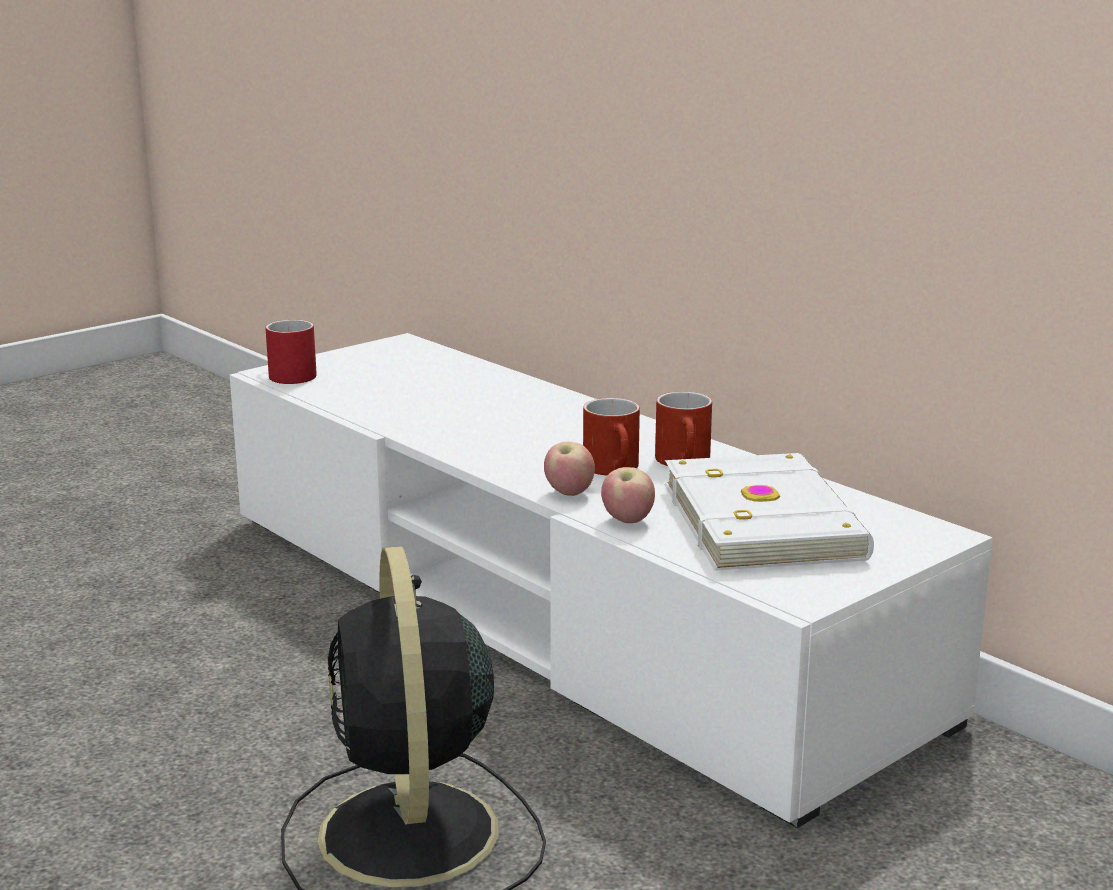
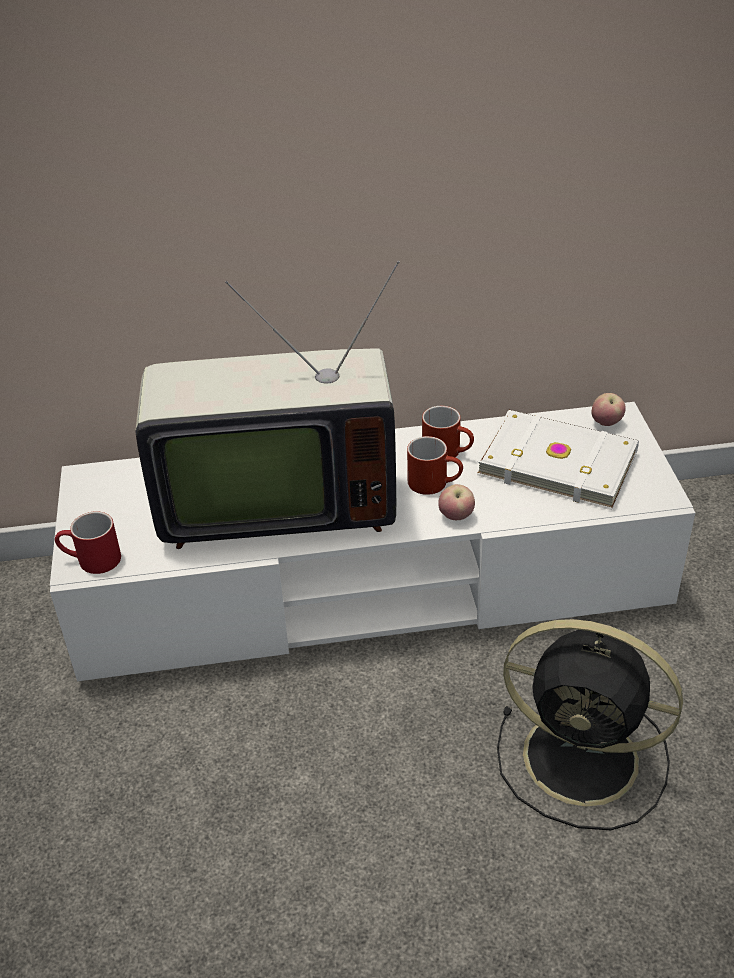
camera: 55 degrees left, 20 degrees up
apple [601,467,655,523] -> apple moved to [592,393,626,426]
none -> television [136,261,400,549]

